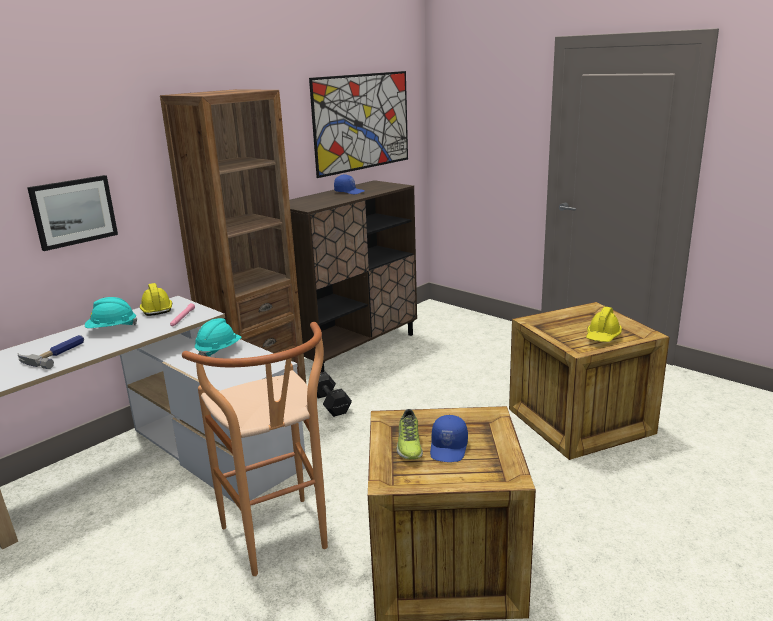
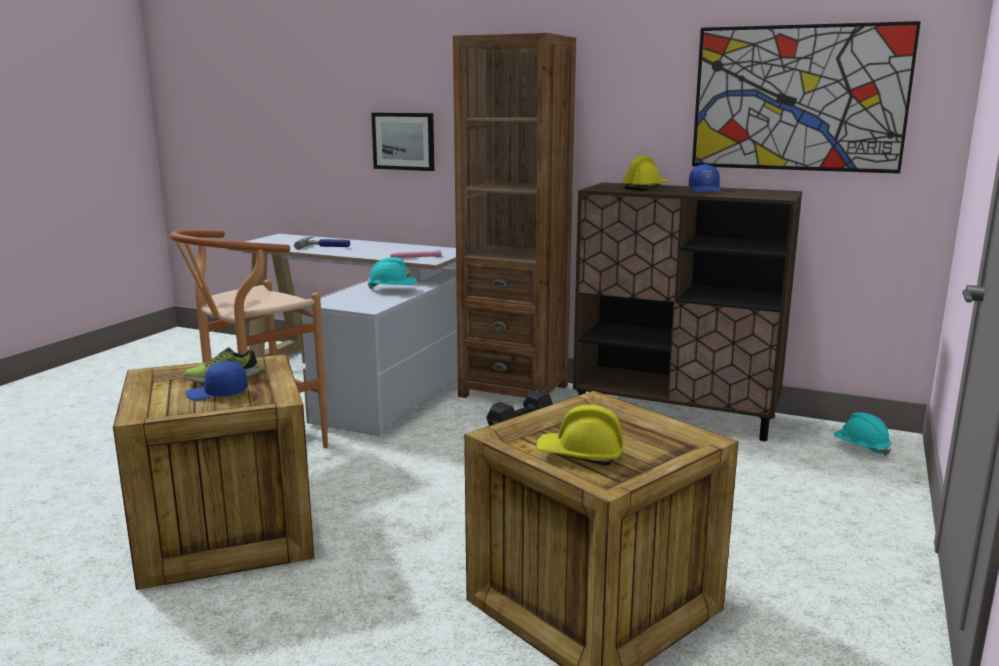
camera: 70 degrees right, 5 degrees down
turquoise hard hat [85,297,137,328] -> turquoise hard hat moved to [834,412,891,456]
yellow hard hat [140,283,172,316] -> yellow hard hat moved to [621,156,669,190]

